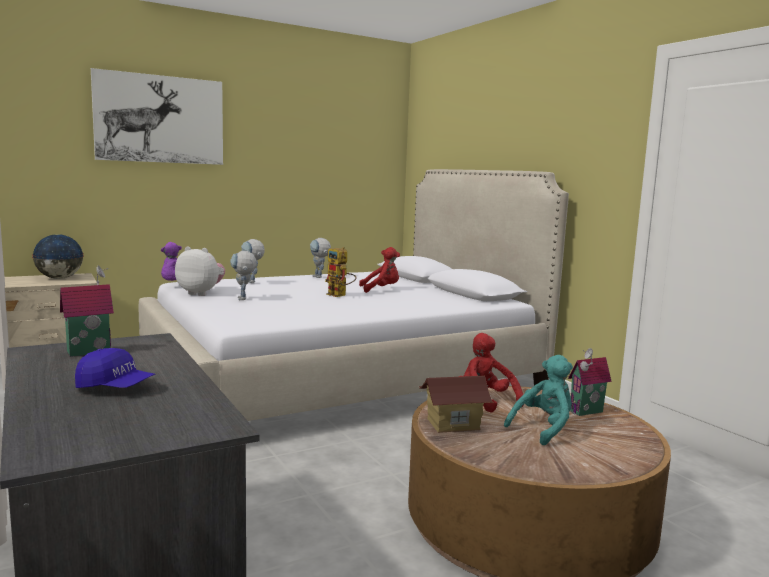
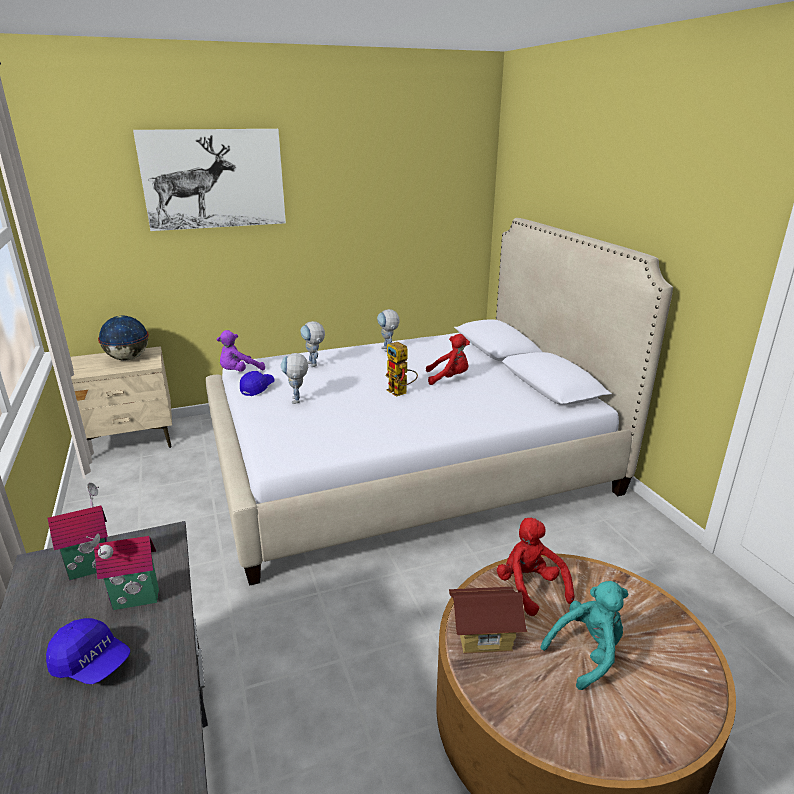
camera: 10 degrees right, 15 degrees up
plush toy [175,246,225,296] -> blue cap [240,371,275,396]
toy house [568,348,612,416] -> toy house moved to [86,533,159,610]

